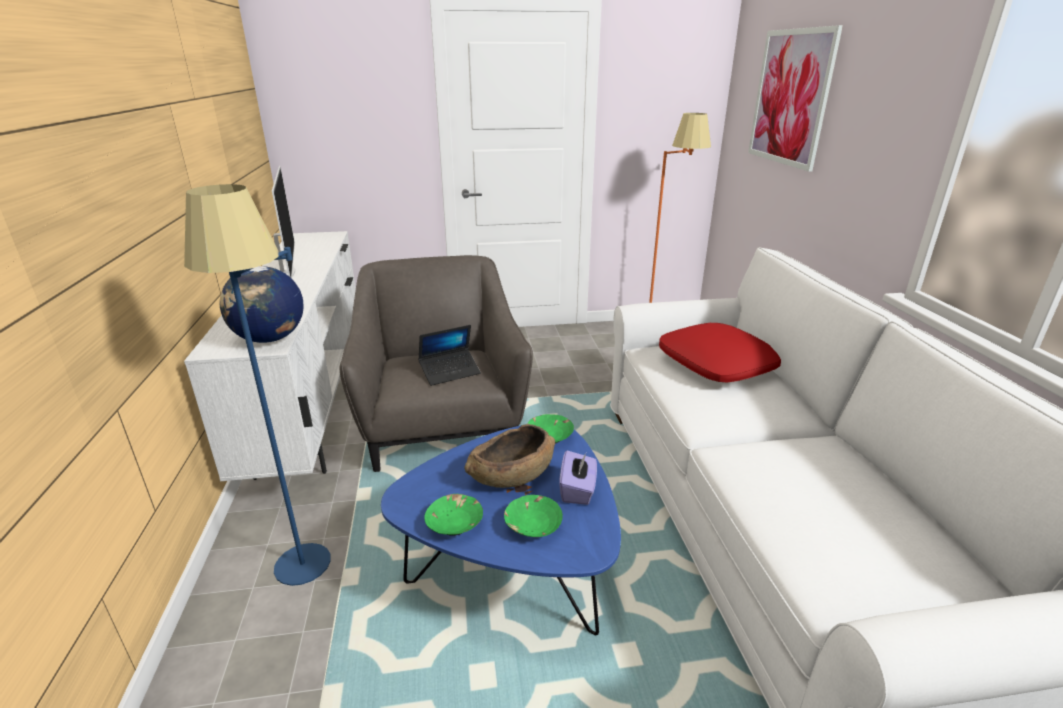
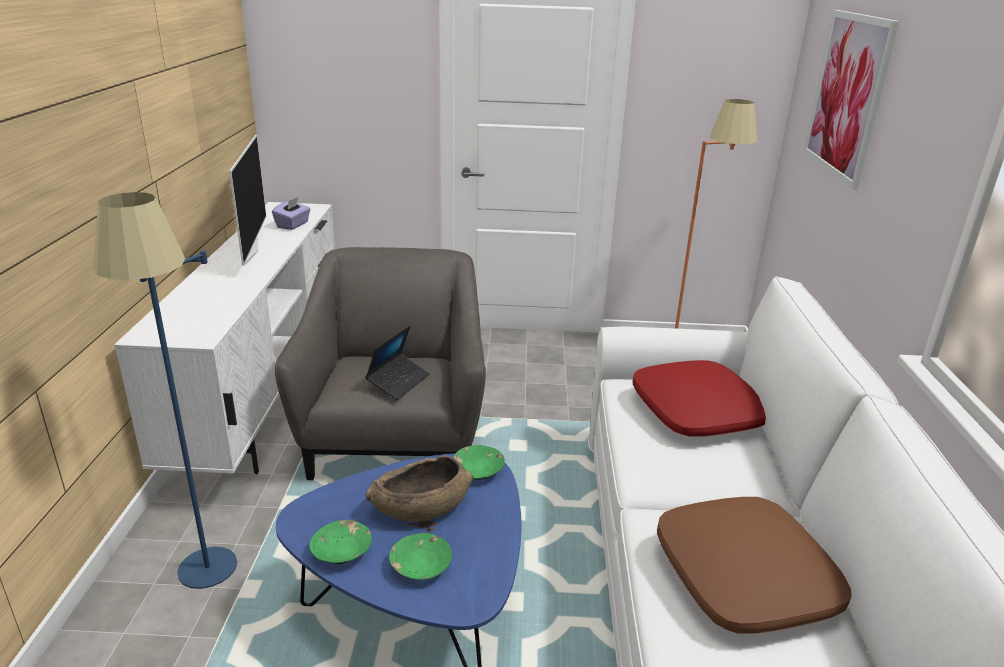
camera: 10 degrees right, 0 degrees up
globe [220,266,303,343] -> none
laptop [418,325,481,386] -> laptop turned 45 degrees counterclockwise [365,325,430,400]
purple tissue box [560,451,597,505] -> purple tissue box moved to [272,197,311,230]
none -> brown pillow [657,497,852,633]

